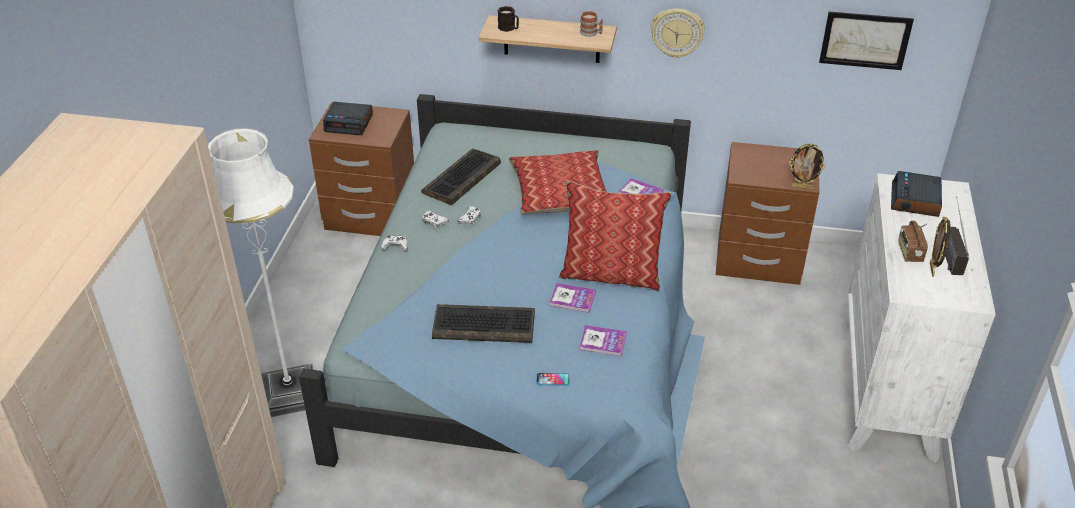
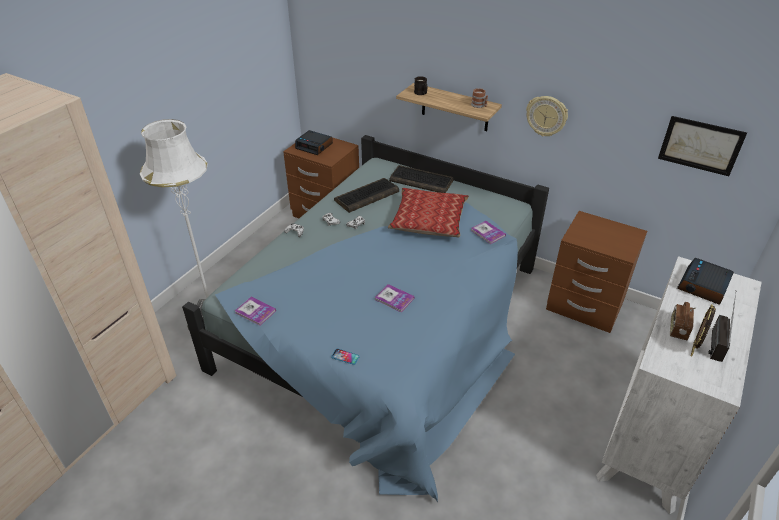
camera: 20 degrees right, 0 degrees up
keyboard [432,304,535,343] -> keyboard moved to [389,165,454,193]
pillow [559,181,672,291] -> none
book [579,325,627,356] -> book moved to [235,297,276,326]
picture frame [789,143,826,189] -> none

